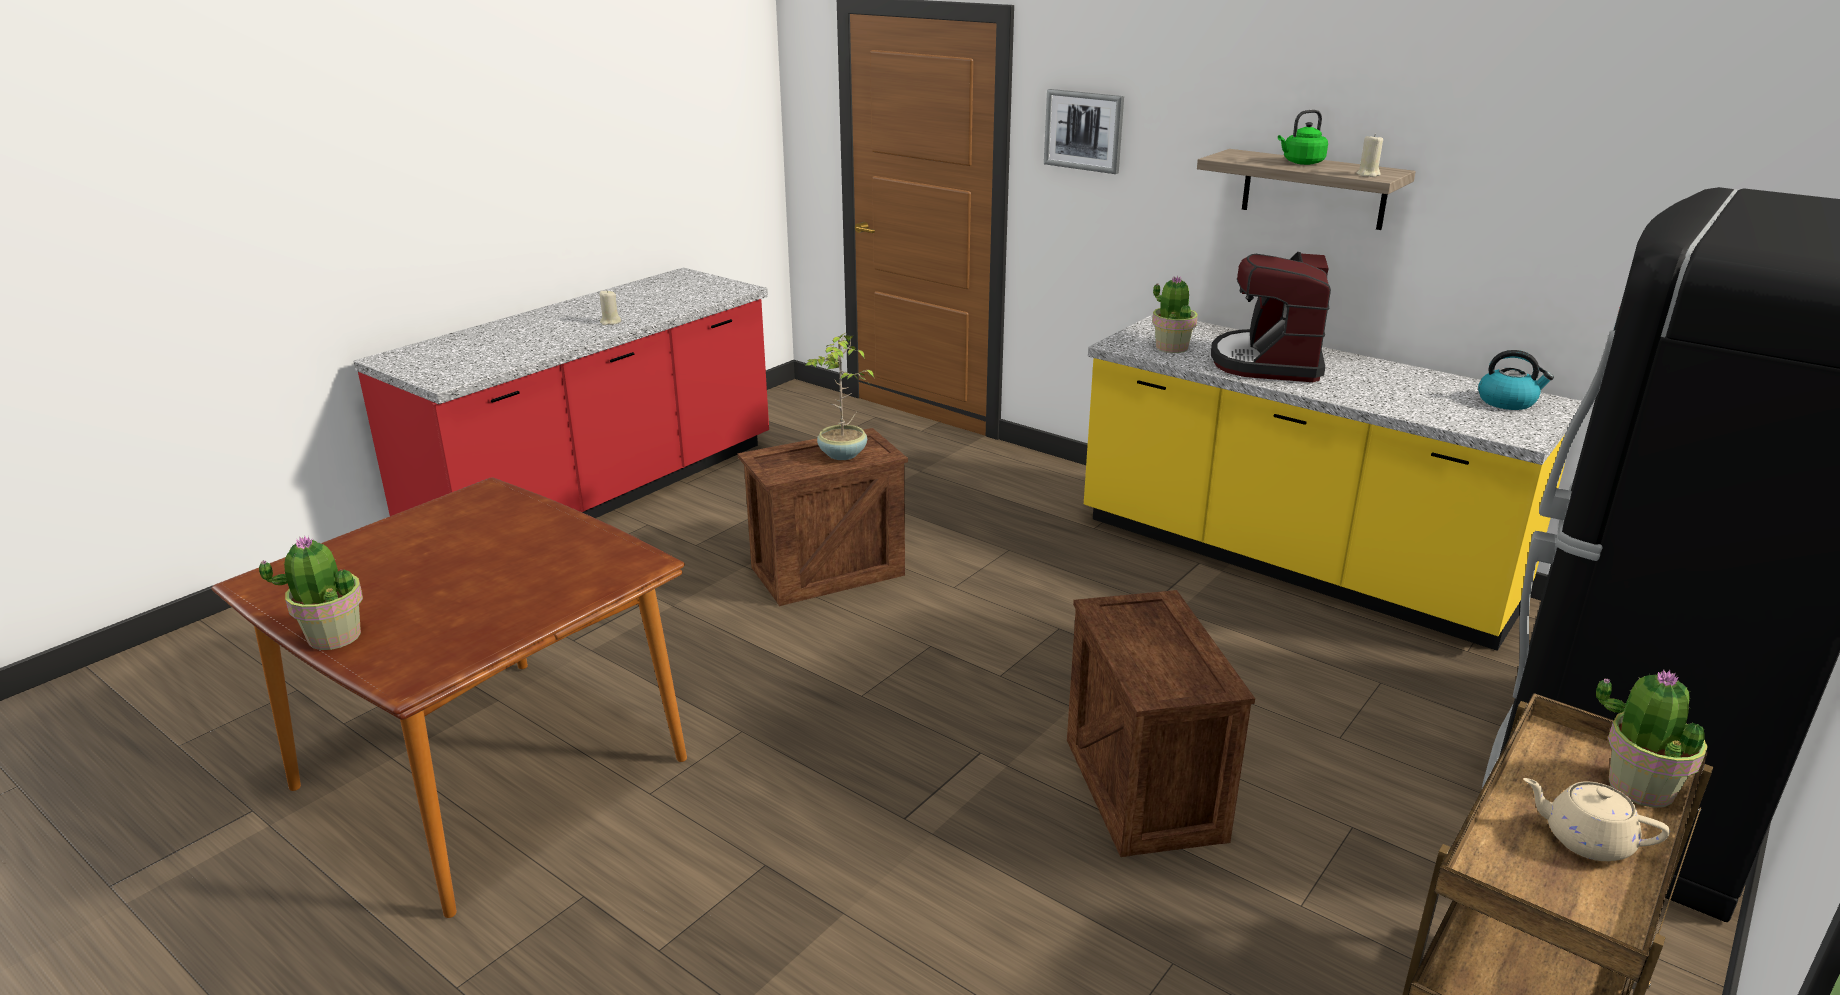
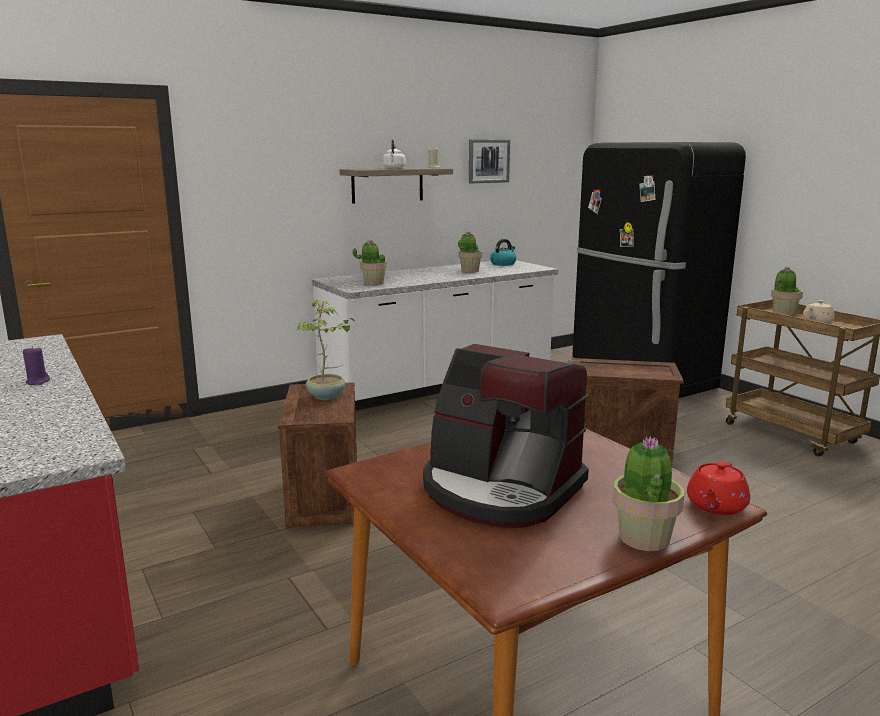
camera: 70 degrees left, 10 degrees down
beige candle [600,291,621,325] -> purple candle [23,346,50,385]
picture [1044,89,1124,174] -> picture moved to [469,139,510,183]
yellow counter [1084,314,1582,651] -> white counter [312,260,558,411]
coffee machine [1211,252,1331,382] -> coffee machine moved to [423,344,589,528]
green kettle [1278,110,1328,165] -> white kettle [383,139,405,169]
none -> potted plant [458,231,482,273]
none -> red teapot [687,462,750,515]

